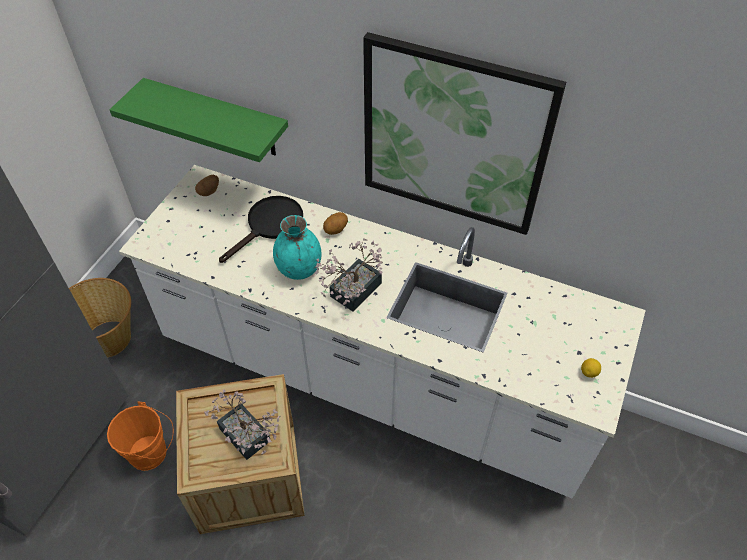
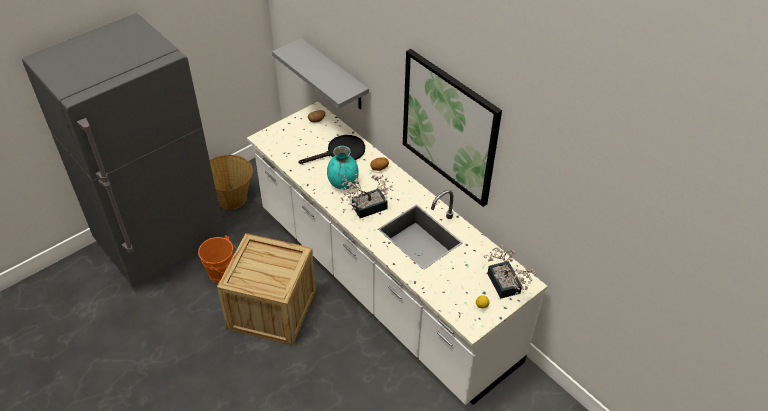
camera: 25 degrees right, 5 degrees down
green shelf [110,78,288,162] -> grey shelf [272,38,369,109]
potted plant [204,389,280,460] -> potted plant moved to [484,245,537,299]

